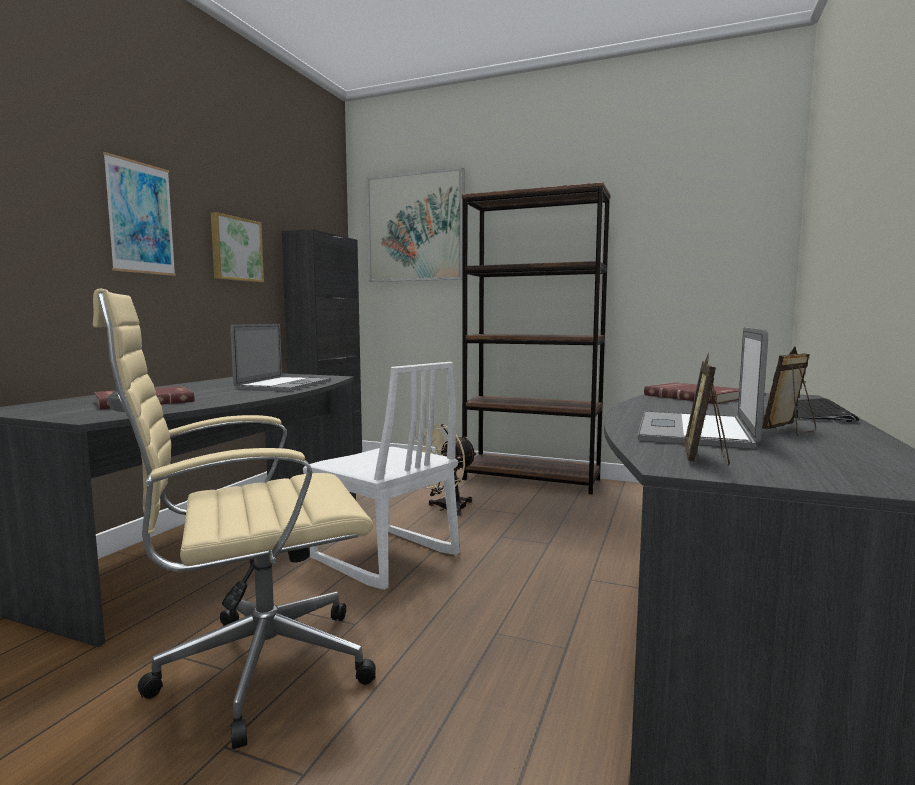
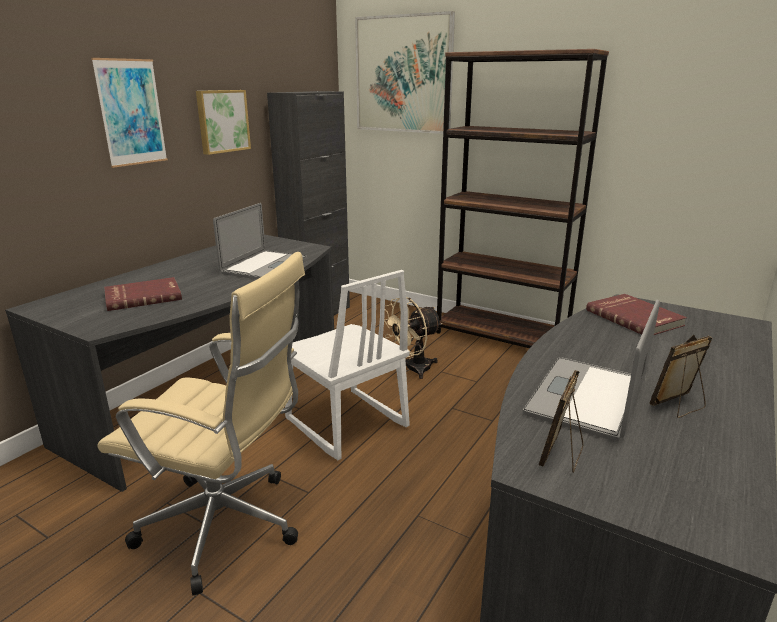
camera: 10 degrees right, 15 degrees up
beige office chair [93,289,376,749] -> beige office chair turned 150 degrees counterclockwise [97,252,305,596]
keyboard [794,398,859,422] -> none

